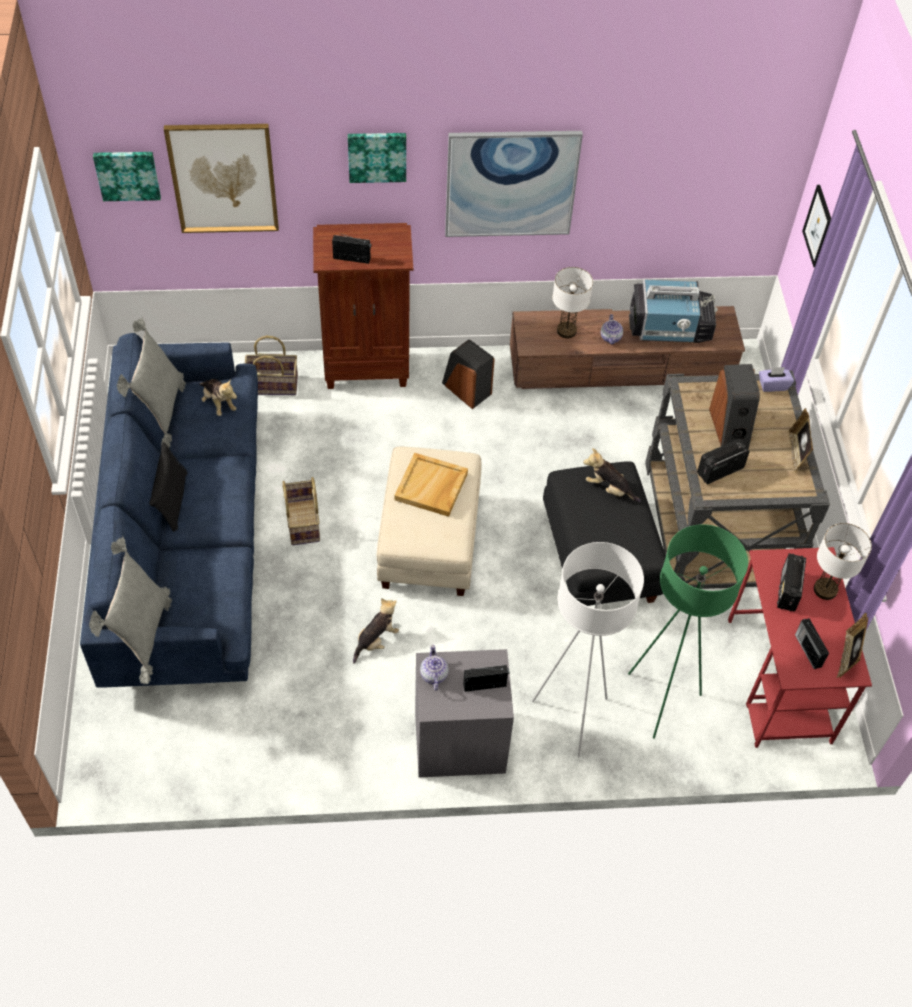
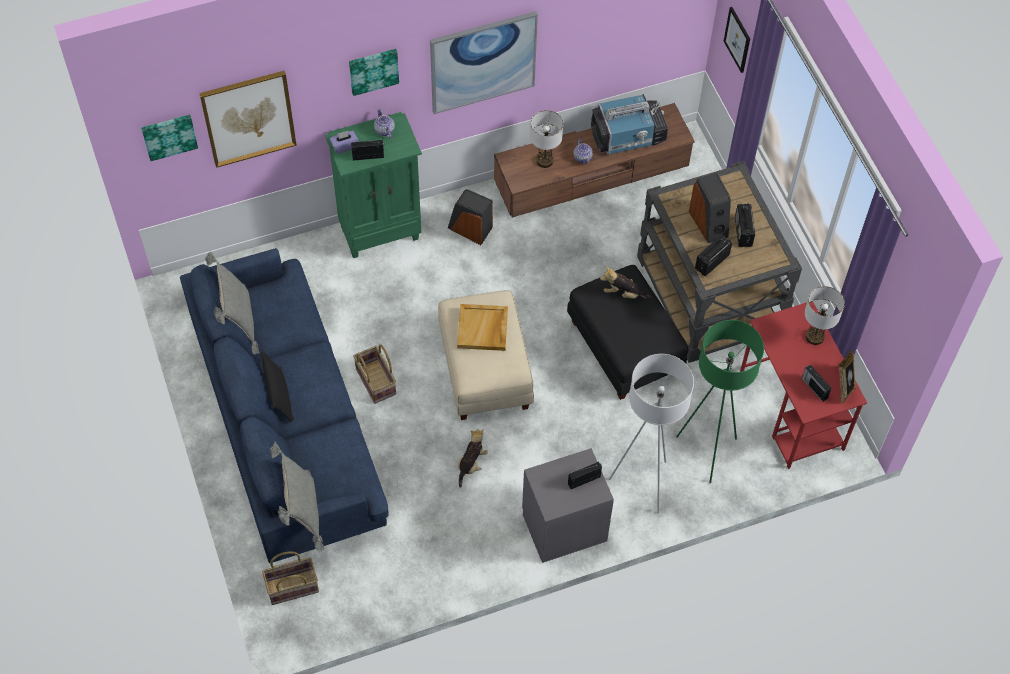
camera: 15 degrees left, 5 degrees up
plush toy [199,379,237,416] -> none
basket [245,335,298,395] -> basket moved to [262,551,319,605]
brown cabinet [313,223,413,389] -> green cabinet [325,112,422,258]
teapot [420,645,449,691] -> teapot moved to [374,109,395,139]
purple tissue box [759,367,794,392] -> purple tissue box moved to [330,131,359,154]
radio [777,553,806,612] -> radio moved to [735,203,755,247]
picture frame [789,408,813,472] -> none

